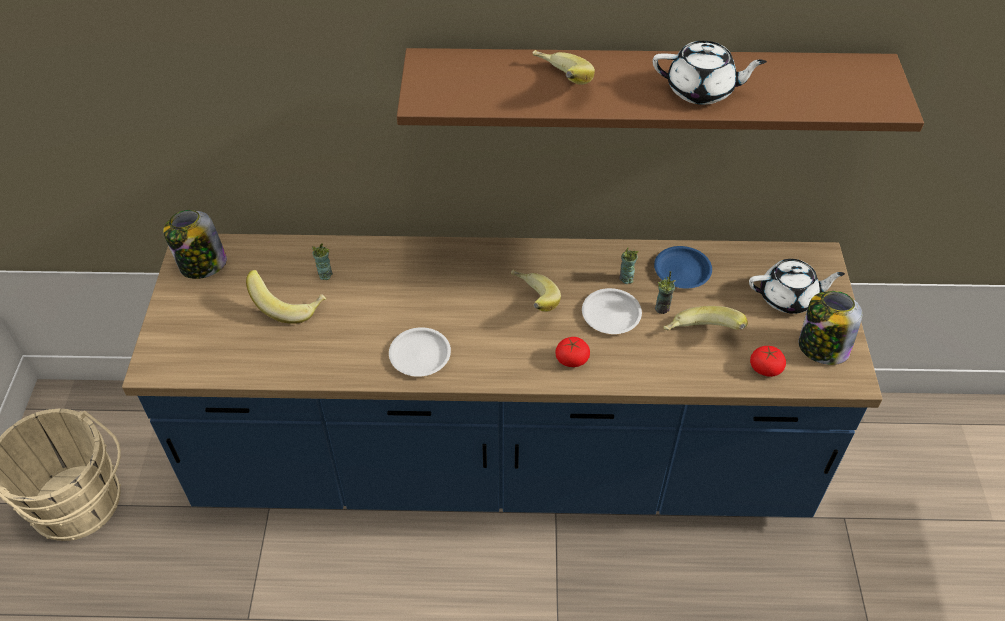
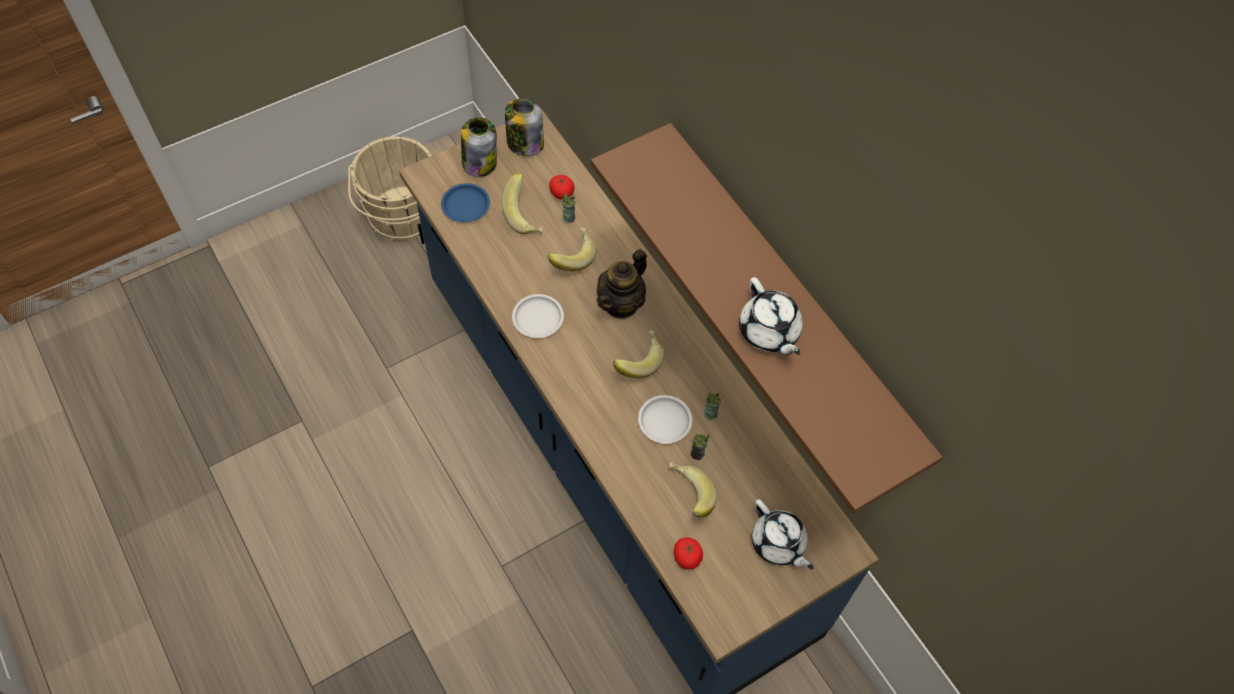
camera: 55 degrees right, 10 degrees up
banana [532,50,595,85] -> banana moved to [548,228,597,272]
tomato [555,337,590,367] -> tomato moved to [549,175,574,200]
blue plate [654,246,712,289] -> blue plate moved to [441,183,490,223]
jar [799,291,862,365] -> jar moved to [461,117,497,177]
none -> teapot [596,249,647,319]

